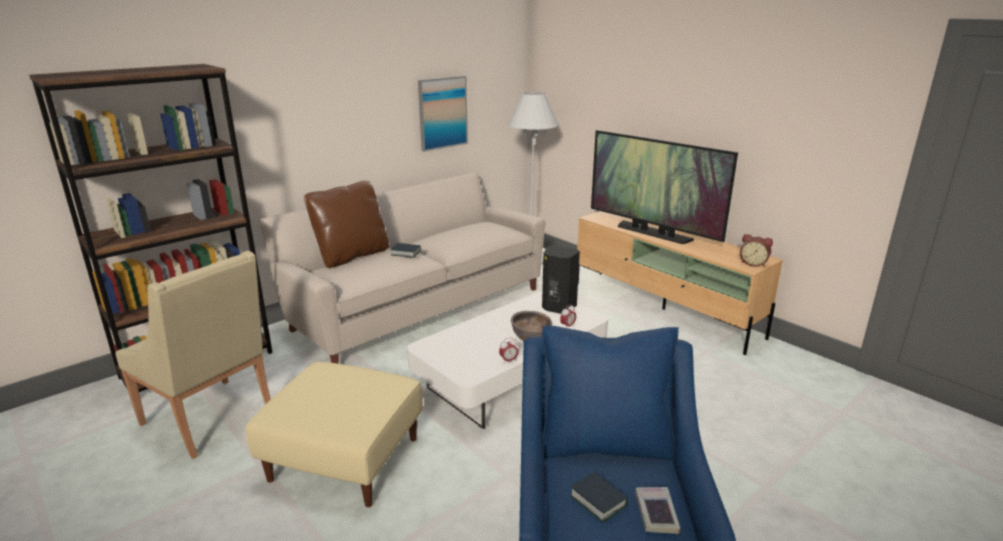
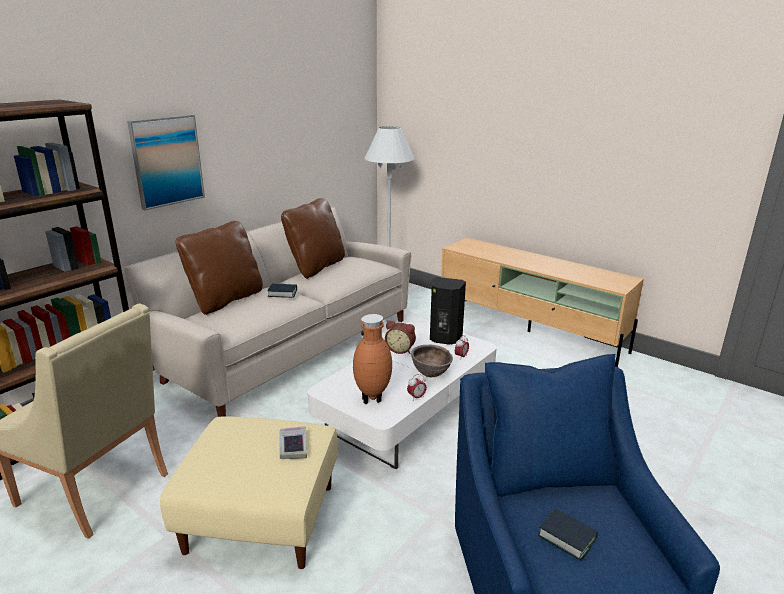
camera: 10 degrees left, 0 degrees up
picture [418,76,468,152] -> picture moved to [127,115,205,210]
television [591,130,738,244] -> none
book [635,487,680,534] -> book moved to [280,426,307,459]
alarm clock [740,234,773,267] -> alarm clock moved to [385,321,416,354]
none -> brown pillow [281,198,345,279]
none -> brown vase [353,314,392,404]

